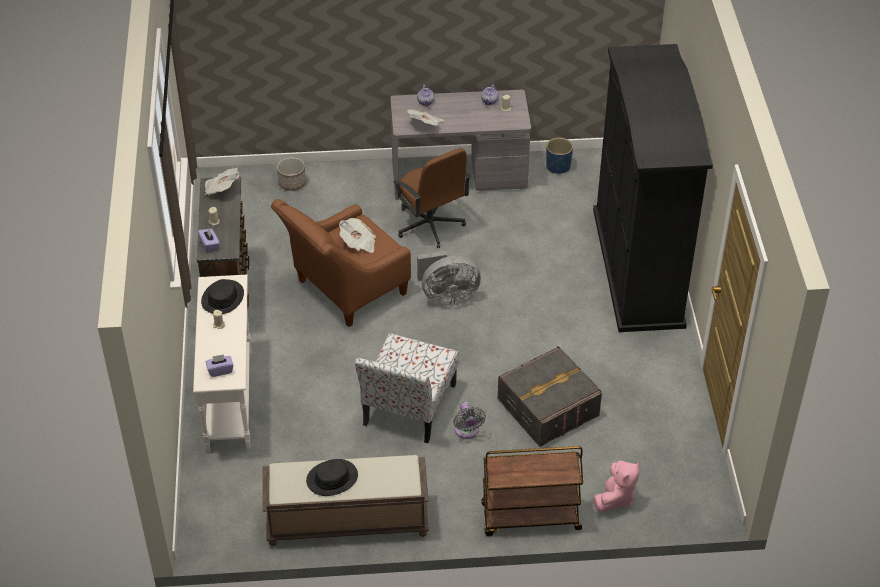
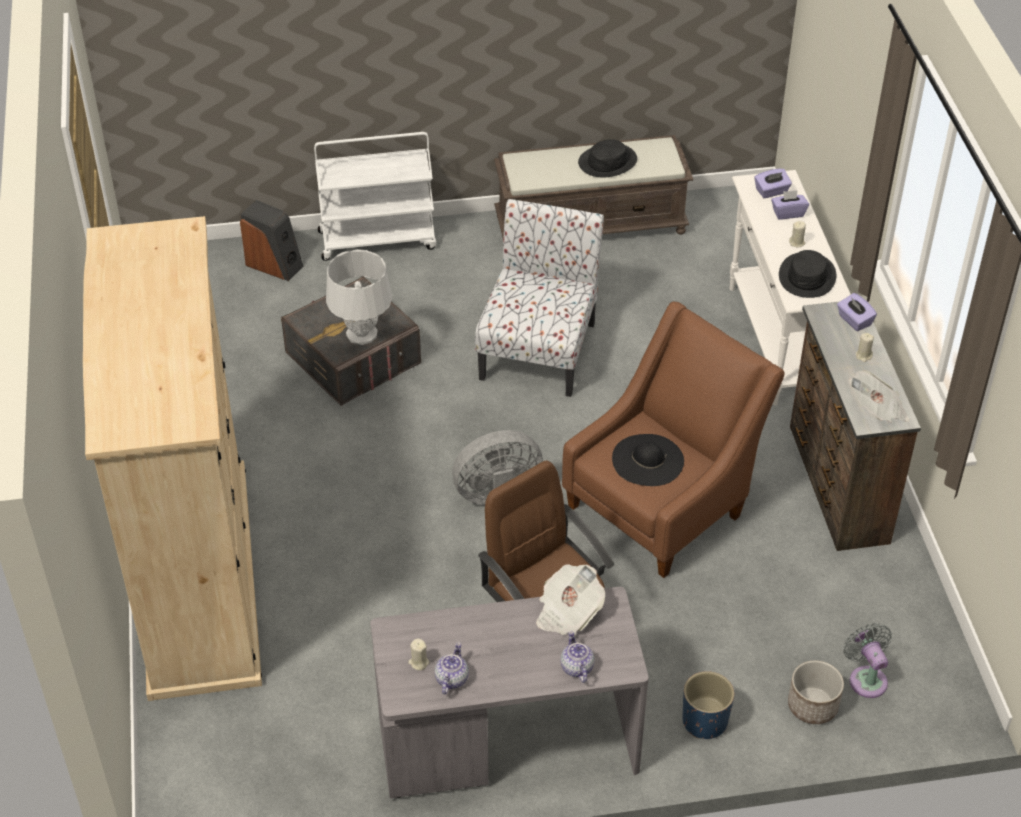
camera: 175 degrees right, 0 degrees up
newspaper [339,218,376,253] -> black hat [612,434,684,486]
grey fan [453,402,486,439] -> grey fan moved to [843,623,892,698]
brown cart [481,446,583,536] -> white cart [314,132,436,261]
blue planter [546,138,573,174] -> blue planter moved to [682,671,734,739]
black wardrobe [593,44,713,332] -> beige wardrobe [83,216,262,701]
pink plush toy [594,461,640,512] -> speaker [240,200,303,281]
none -> grey table lamp [326,249,392,345]
none -> purple tissue box [771,190,809,220]

